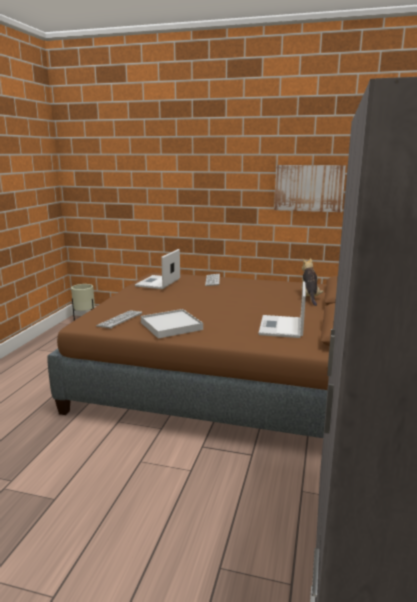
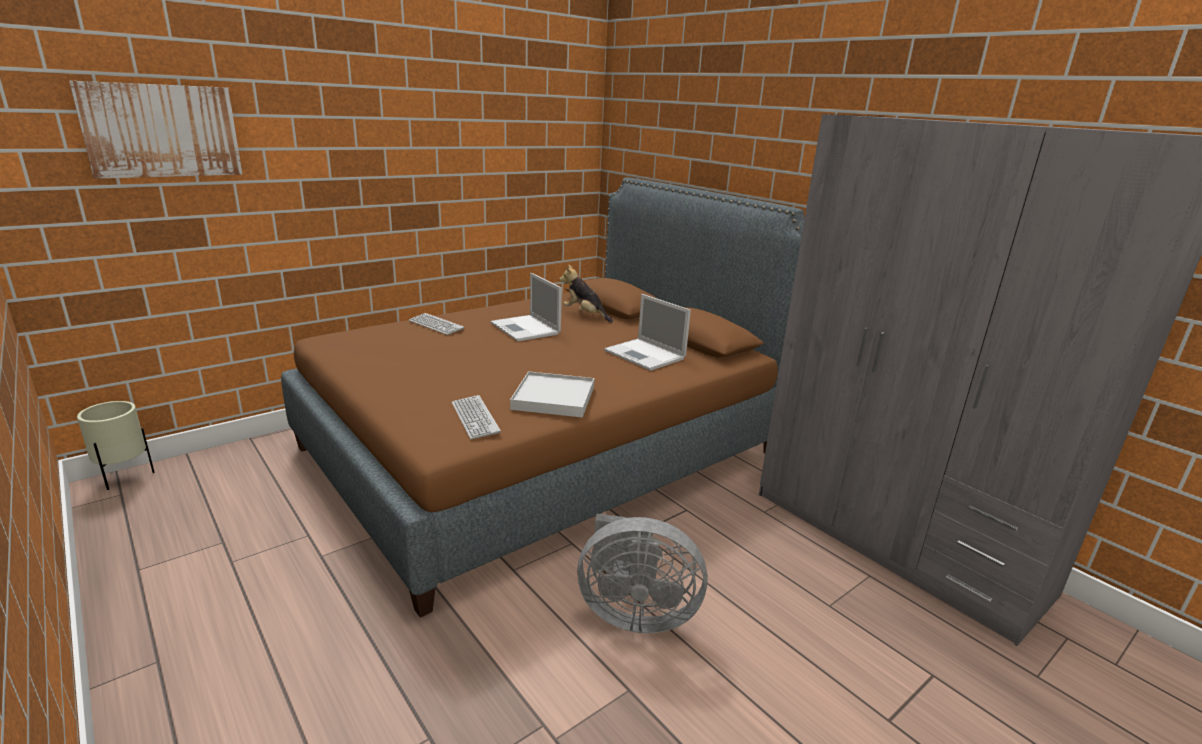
camera: 55 degrees left, 5 degrees up
laptop [135,249,180,289] -> laptop moved to [490,273,562,342]
picture [274,165,346,212] -> picture moved to [69,81,242,179]
none -> grey fan [577,514,708,633]

